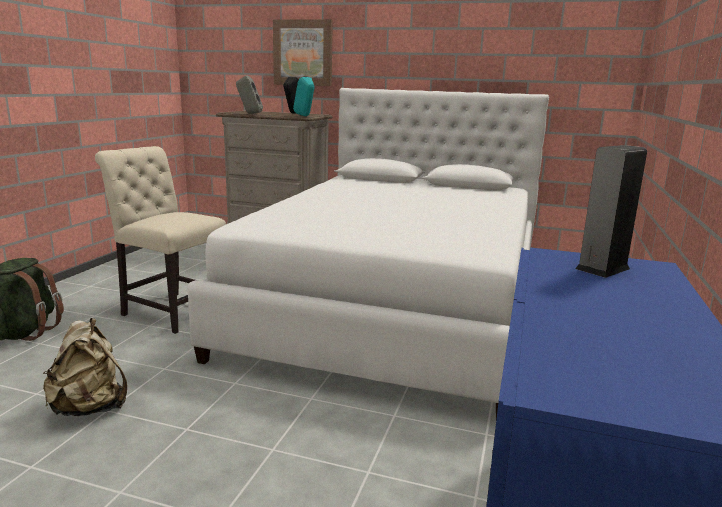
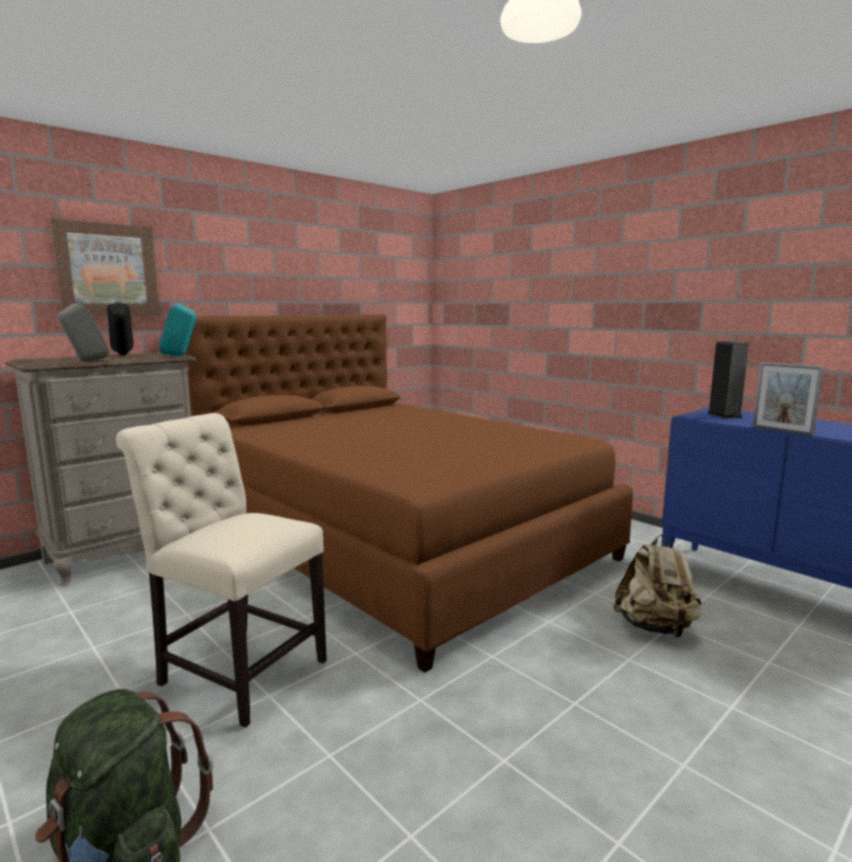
camera: 60 degrees left, 5 degrees down
beige backpack [43,318,127,416] -> beige backpack moved to [613,534,702,638]
beige chair [95,146,226,334] -> beige chair turned 60 degrees clockwise [116,413,327,728]
white bed [187,88,549,418] -> brown bed [184,314,633,673]
none -> picture frame [752,362,824,436]

